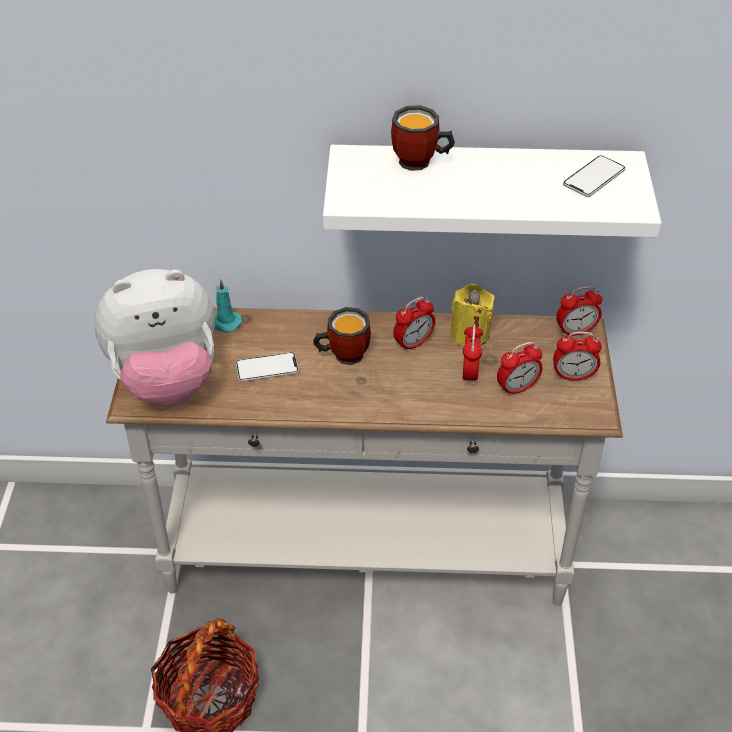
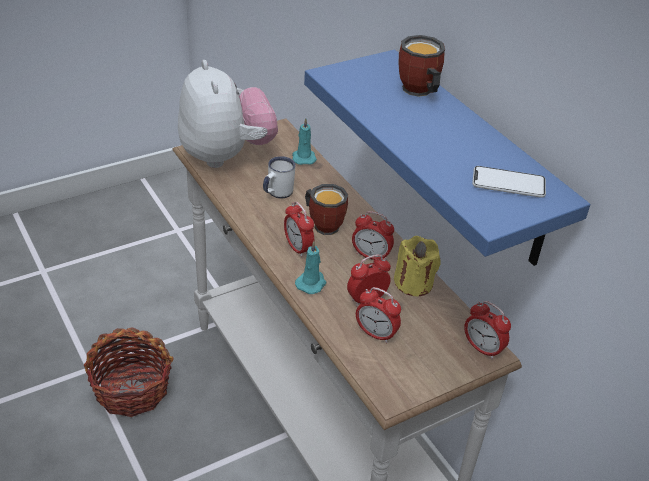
camera: 55 degrees right, 5 degrees down
plush toy [94,269,215,406] -> plush toy turned 150 degrees counterclockwise [178,60,278,168]
phone [235,352,299,382] -> white mug [263,156,296,199]
white shelf [323,145,661,237] -> blue shelf [304,50,590,266]
alarm clock [553,332,602,381] -> alarm clock moved to [284,202,314,257]
none -> turquoise candle [295,241,326,294]

